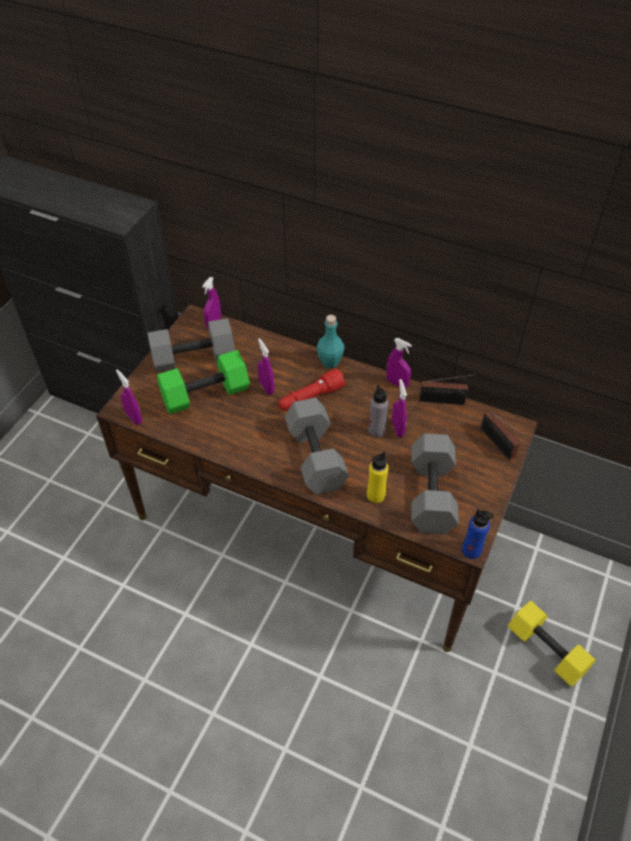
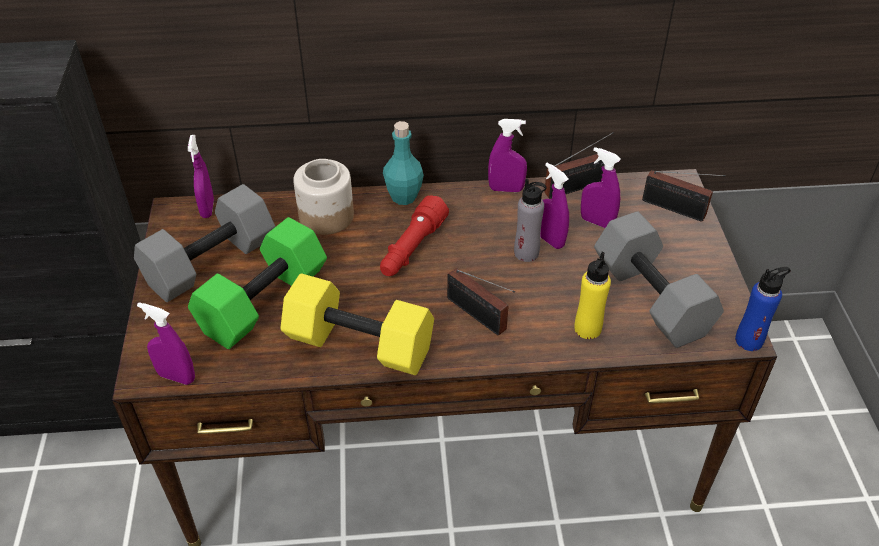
camera: 30 degrees left, 5 degrees down
purple spray bottle [257,338,275,395] -> purple spray bottle moved to [581,147,621,228]
grey dumbbell [285,398,349,495] -> radio [447,268,515,336]
yellow dumbbell [508,601,596,687] -> yellow dumbbell moved to [281,273,434,375]
none -> jar [293,159,354,235]

